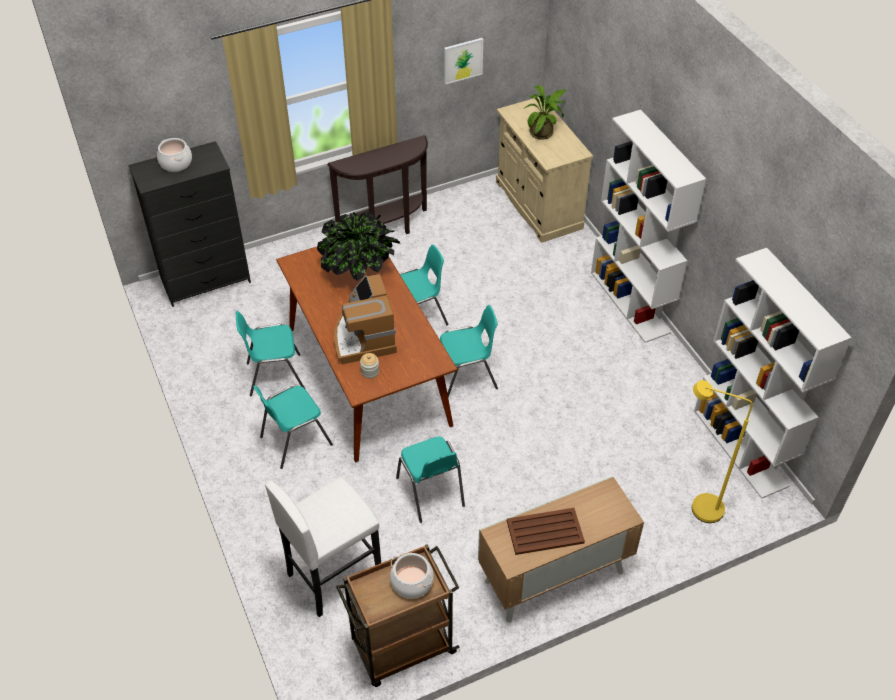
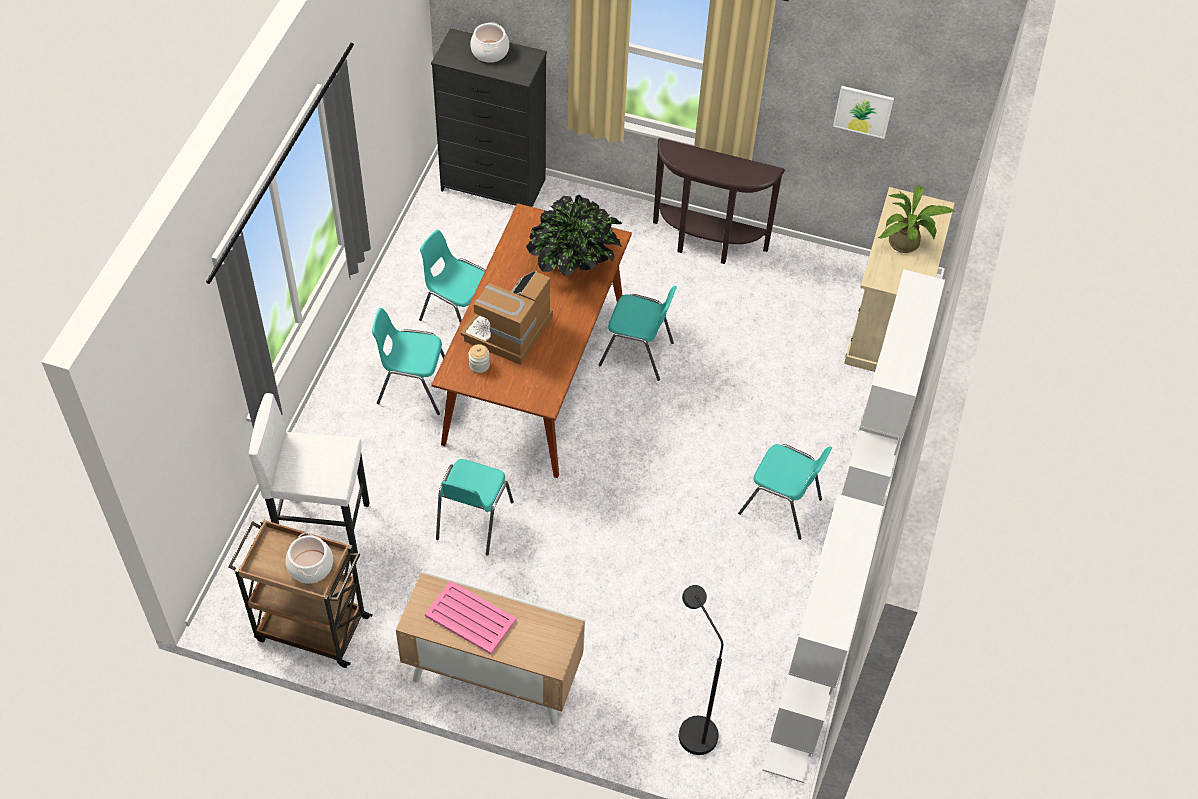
camera: 40 degrees right, 5 degrees up
turquoise chair [440,305,498,397] -> turquoise chair moved to [738,444,832,540]
brown tray [507,508,585,555] -> pink tray [425,581,516,654]
yellow floor lamp [692,380,753,523] -> black floor lamp [679,585,723,755]

